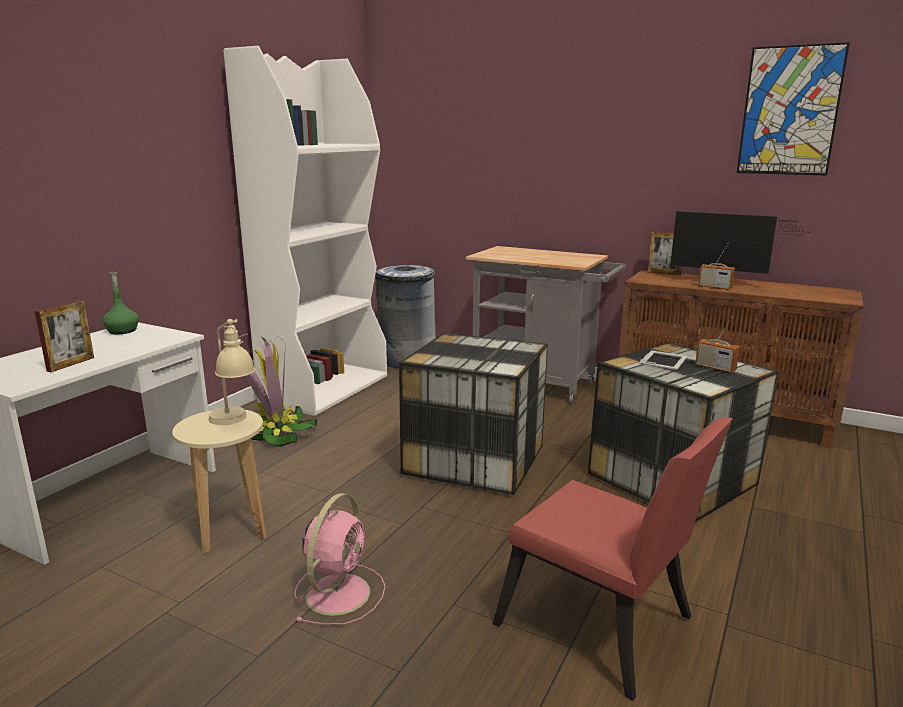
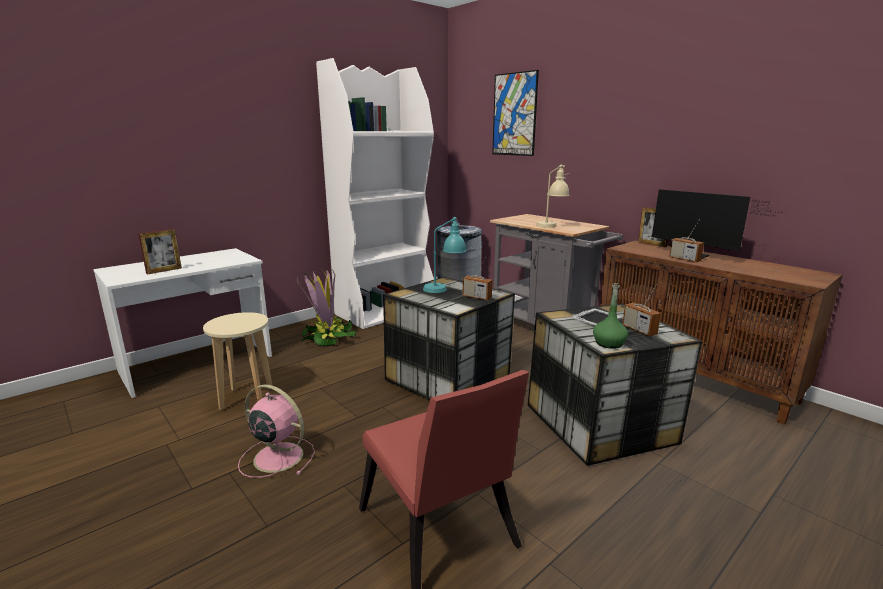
camera: 20 degrees right, 0 degrees up
green bottle [103,270,139,334] -> green bottle moved to [593,283,628,349]
beige table lamp [209,319,255,425] -> beige table lamp moved to [536,164,570,228]
pink fan [294,493,386,625] -> pink fan turned 105 degrees counterclockwise [238,384,315,478]
picture [737,42,850,175] -> picture moved to [492,70,539,156]
none -> turquoise table lamp [423,217,467,293]
none -> radio [463,257,492,300]

